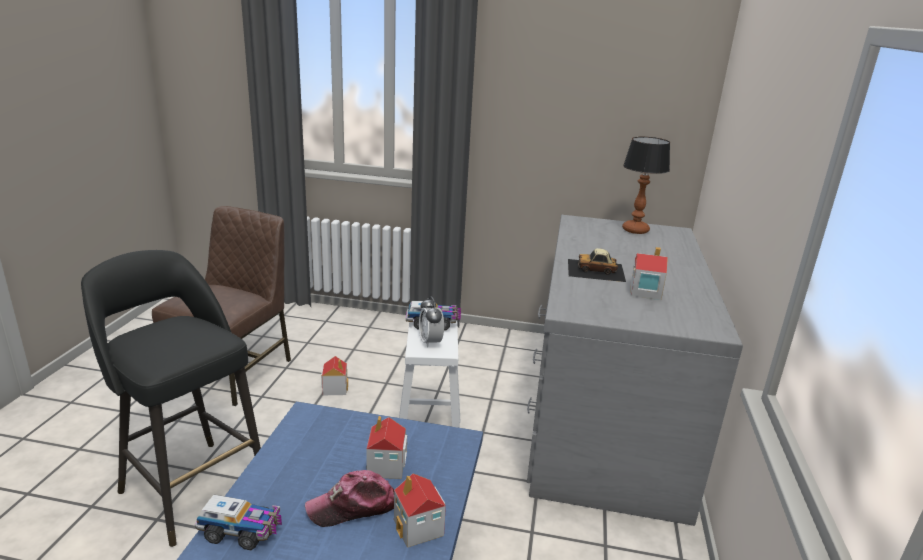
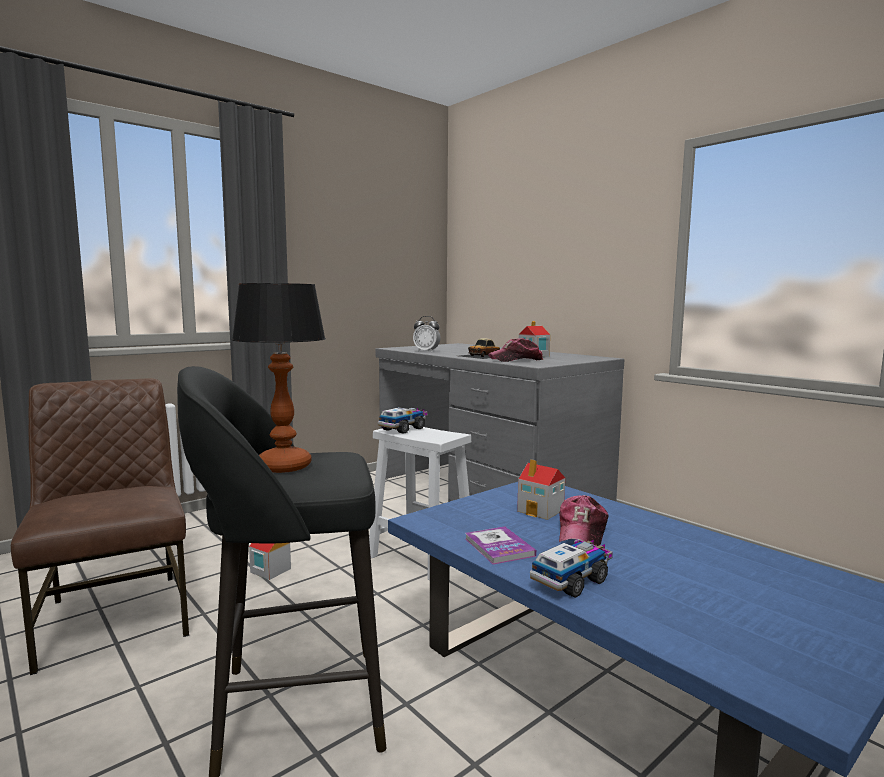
camera: 50 degrees left, 15 degrees down
toy house [394,474,446,548] -> none
alarm clock [419,296,444,348] -> alarm clock moved to [413,316,441,352]
table lamp [622,137,670,234] -> table lamp moved to [232,283,326,473]
none -> book [466,526,536,565]
none -> cap [488,338,543,362]

